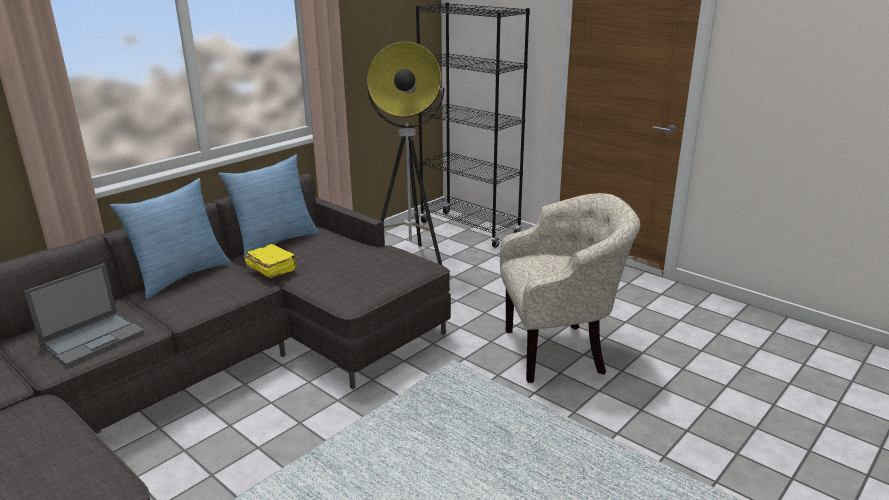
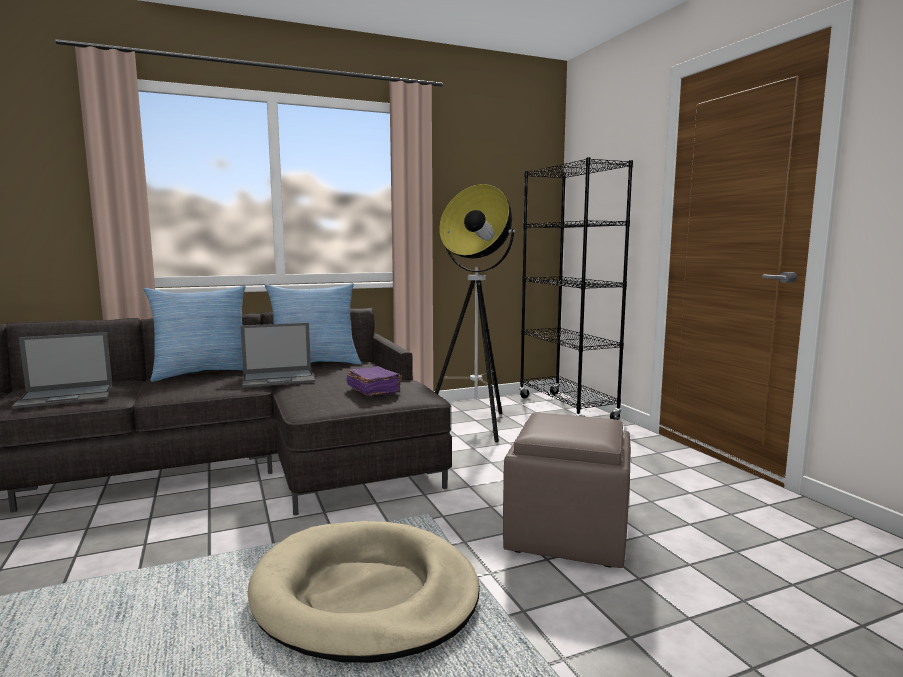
camera: 25 degrees right, 15 degrees down
yellow book [245,244,297,278] -> laptop [240,323,315,388]
beige armchair [500,193,641,383] -> brown ottoman [503,413,631,568]
none -> beige dog bed [248,521,480,663]
none -> purple book [346,366,402,396]

